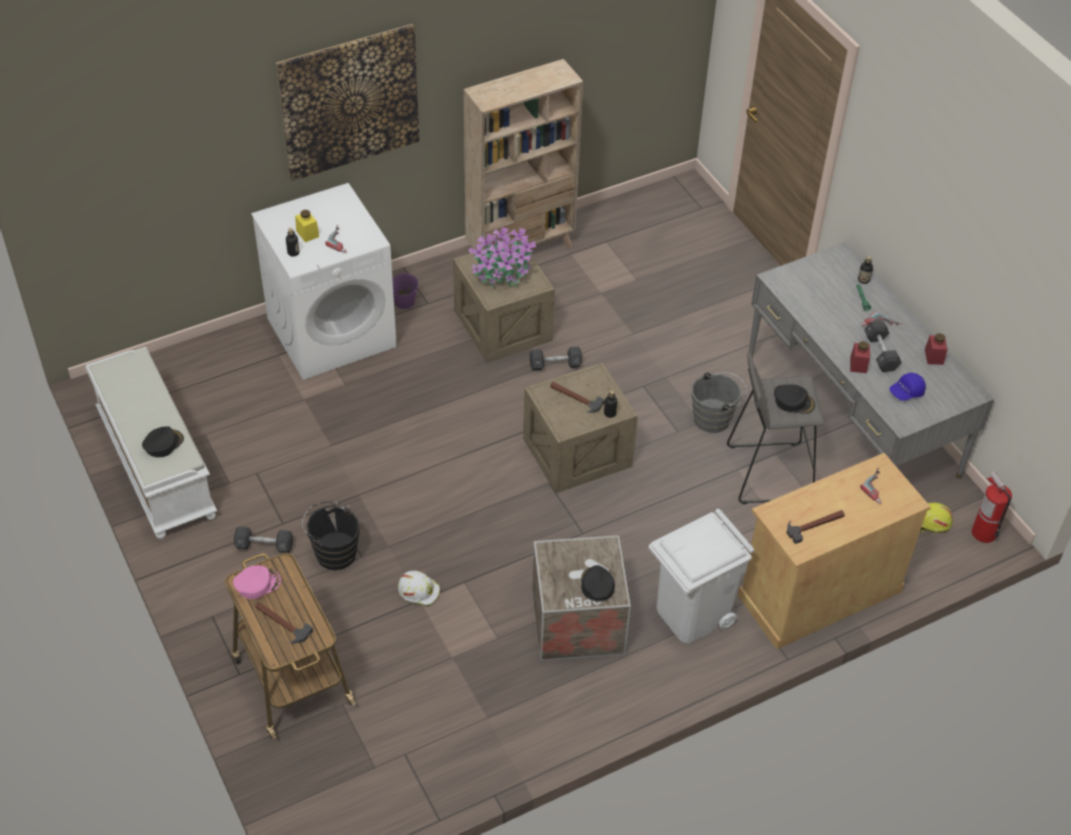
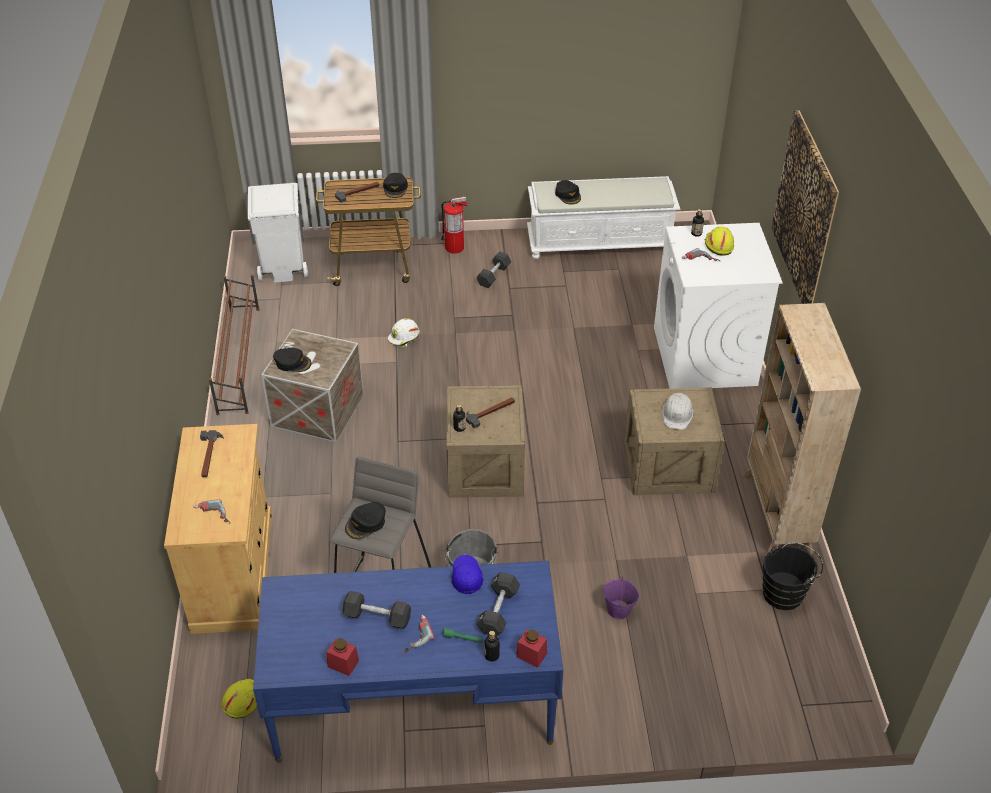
camera: 115 degrees right, 5 degrees down
pink cap [233,565,281,599] -> black cap [383,173,408,198]
yellow jar [295,210,319,242] -> yellow hard hat [704,226,734,256]
black bucket [302,502,359,570] -> black bucket moved to [762,543,823,610]
purple bucket [392,271,418,309] -> purple bucket moved to [603,576,640,619]
potted plant [469,227,536,287] -> white hard hat [662,393,693,430]
black dumbbell [530,347,582,371] -> black dumbbell moved to [476,572,520,636]
white trash can [649,509,755,643] -> white trash can moved to [248,183,308,282]
grey desk [749,242,994,478] -> blue desk [253,561,563,763]
red jar [850,341,870,373] -> red jar moved to [516,629,547,668]
blue cap [890,373,926,401] -> blue cap moved to [452,555,483,594]
fire extinguisher [972,471,1012,543] -> fire extinguisher moved to [441,197,468,253]
none -> brown shoe rack [209,274,259,416]

